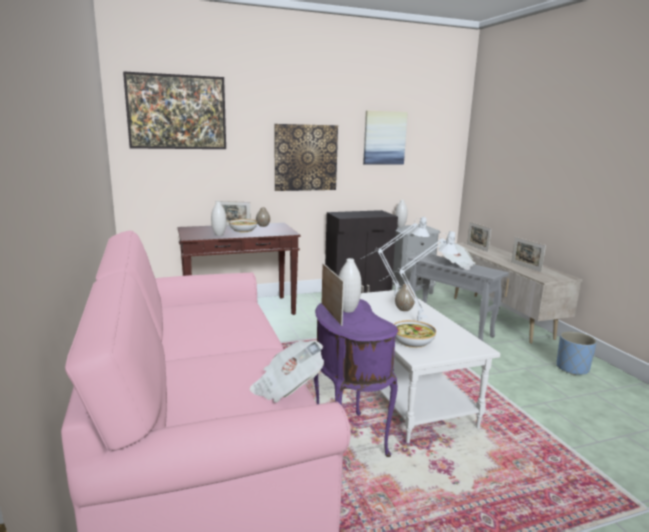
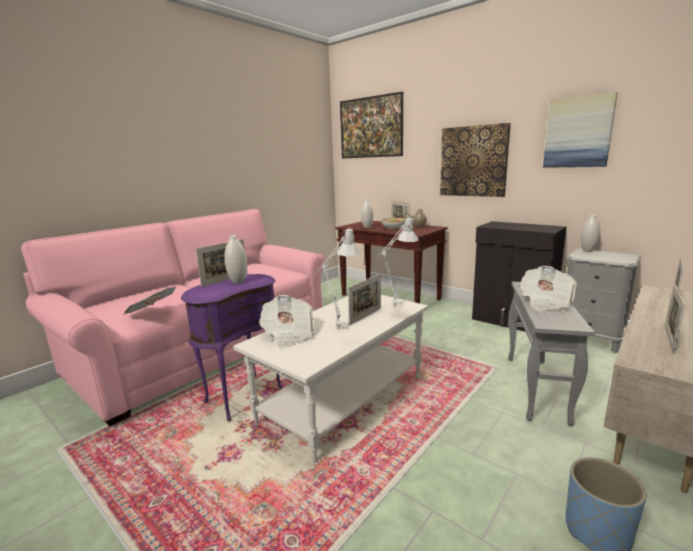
camera: 60 degrees right, 0 degrees up
bowl [394,320,436,348] -> newspaper [259,295,314,348]
vase [395,284,415,311] -> picture frame [348,274,381,325]

